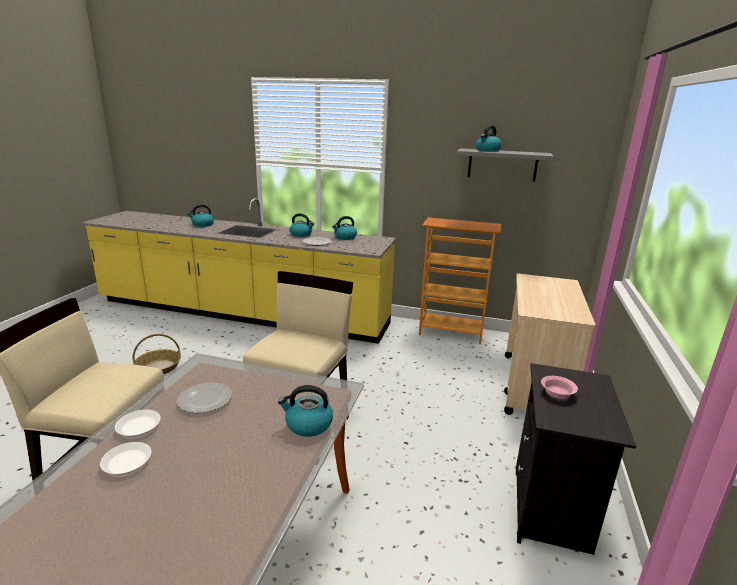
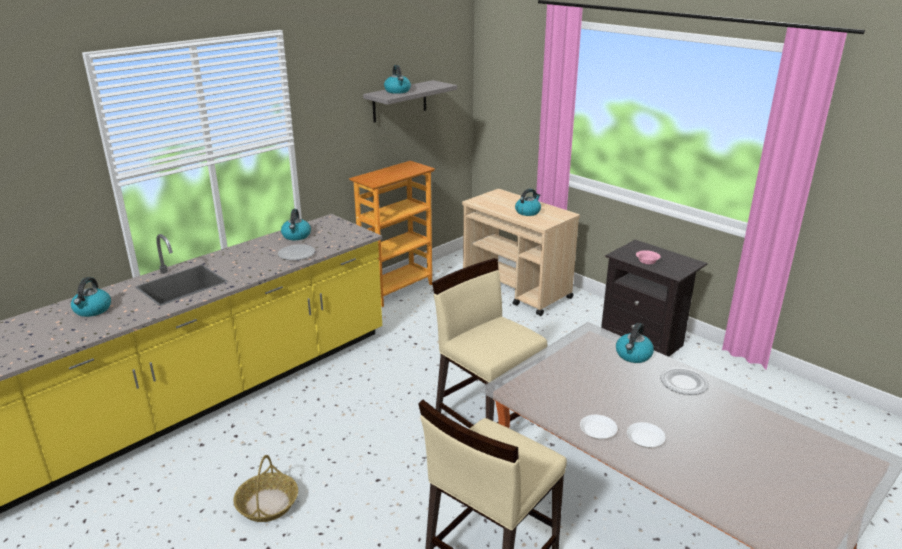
camera: 60 degrees left, 5 degrees up
plate [177,383,232,413] -> plate moved to [660,367,709,395]
kettle [289,213,315,237] -> kettle moved to [515,188,541,216]

